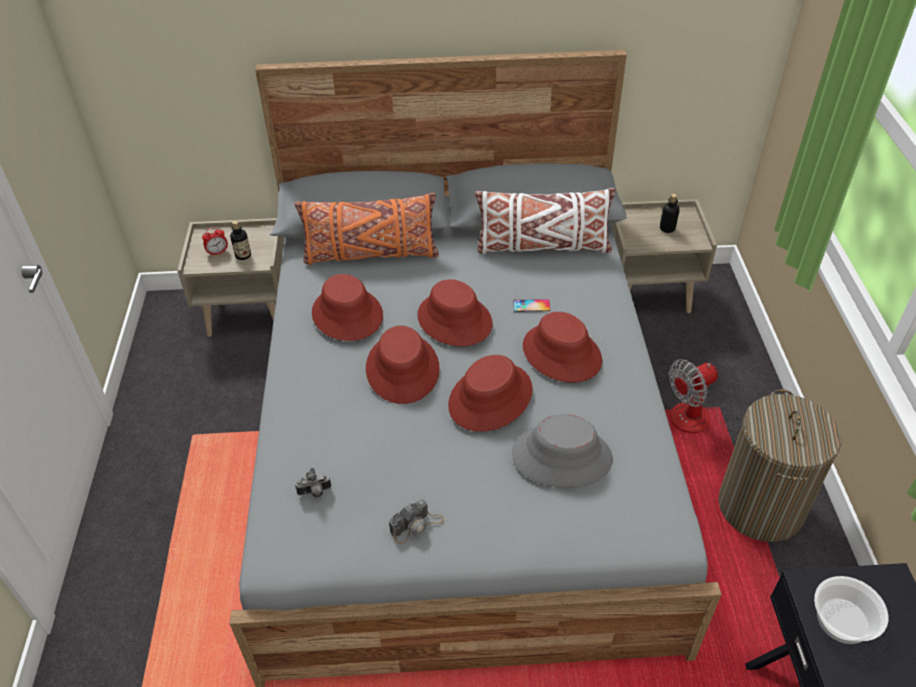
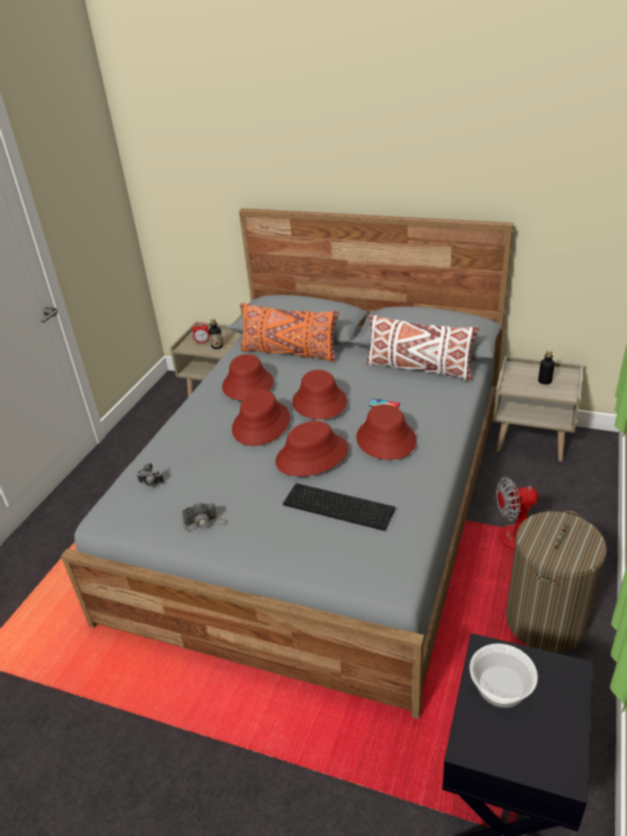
camera: 25 degrees right, 10 degrees down
grey hat [512,414,613,488] -> keyboard [283,483,396,531]

